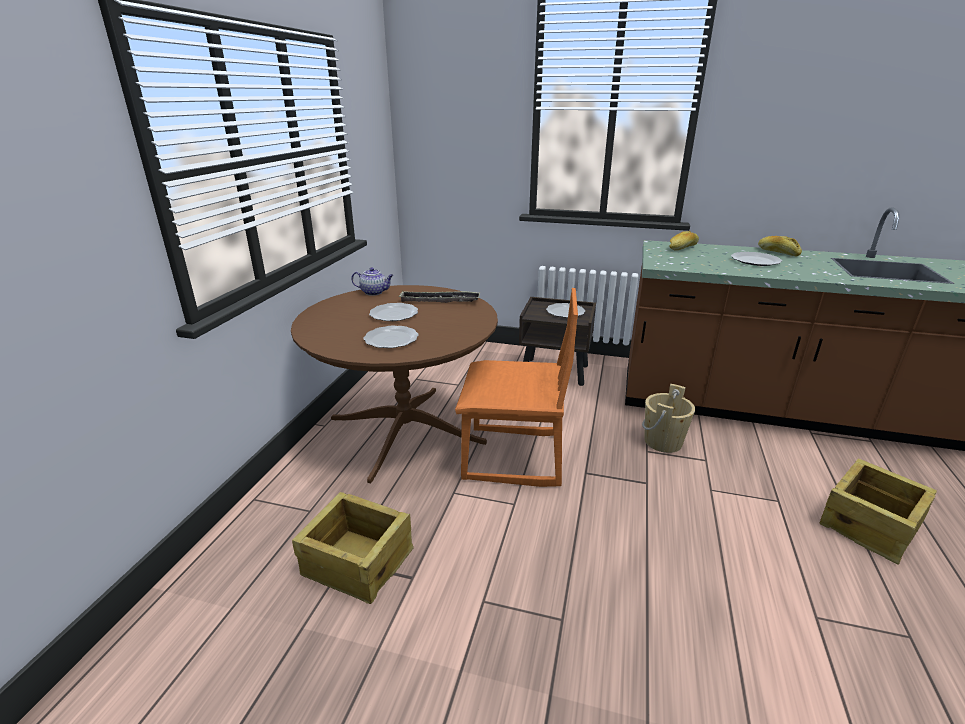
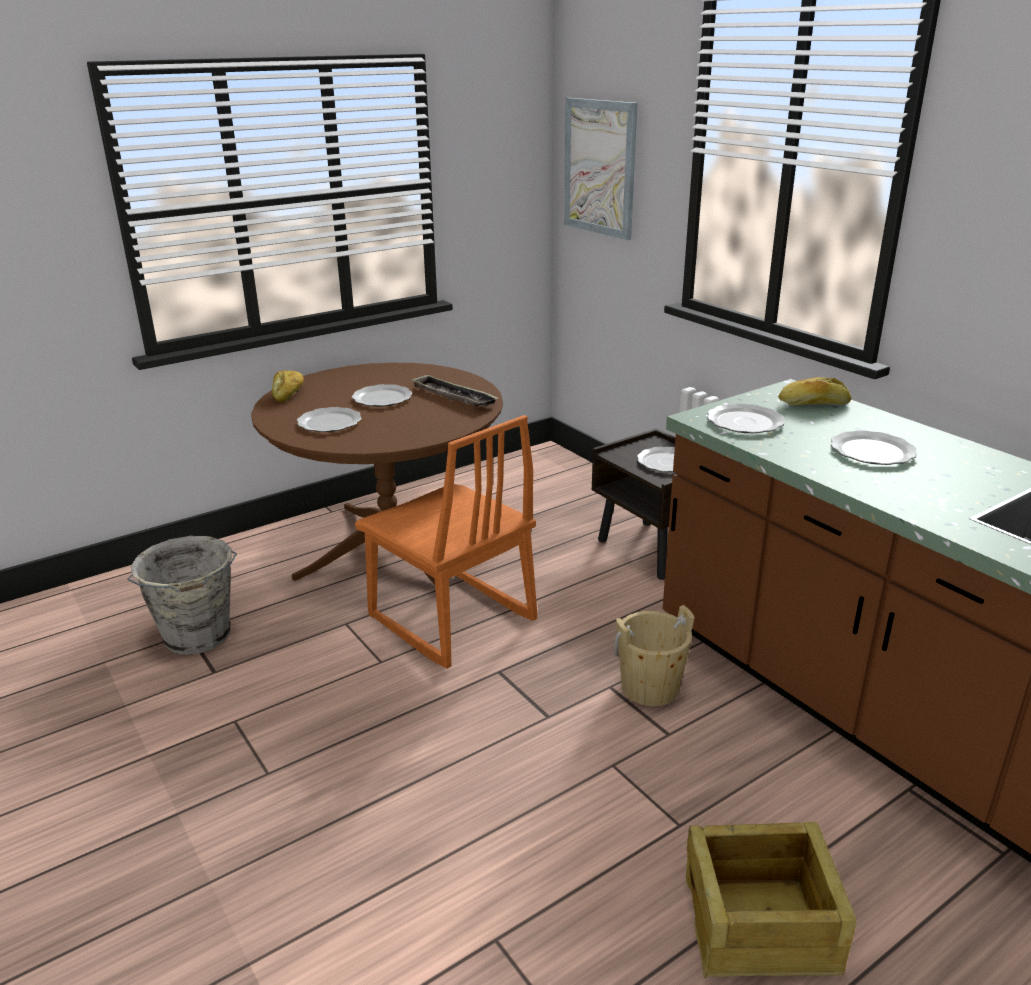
camera: 40 degrees right, 0 degrees up
crate [292,492,414,604] -> grey bucket [127,536,237,655]
teapot [351,267,394,296] -> none
bread [758,236,802,256] -> bread moved to [272,370,304,402]
none -> picture [564,98,637,240]
none -> plate [707,403,785,433]

